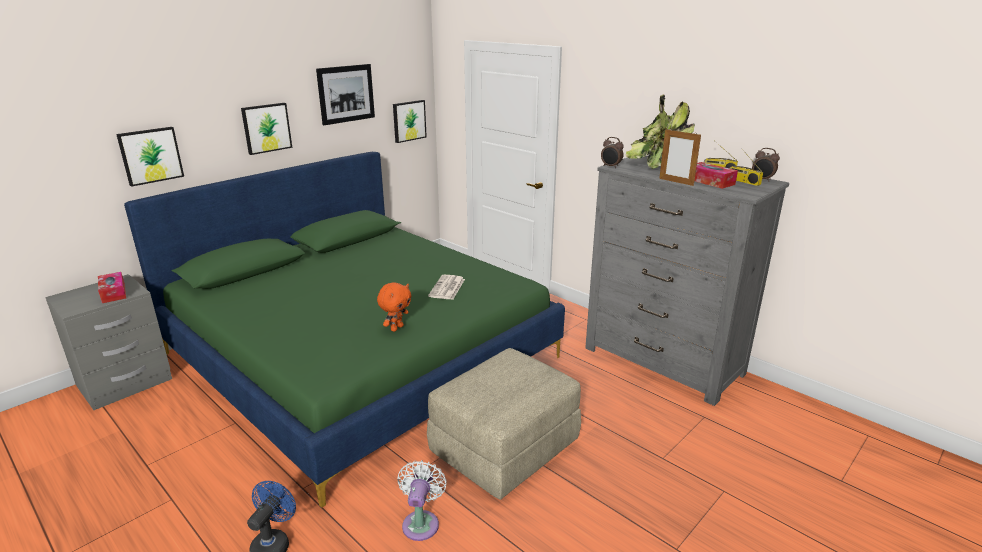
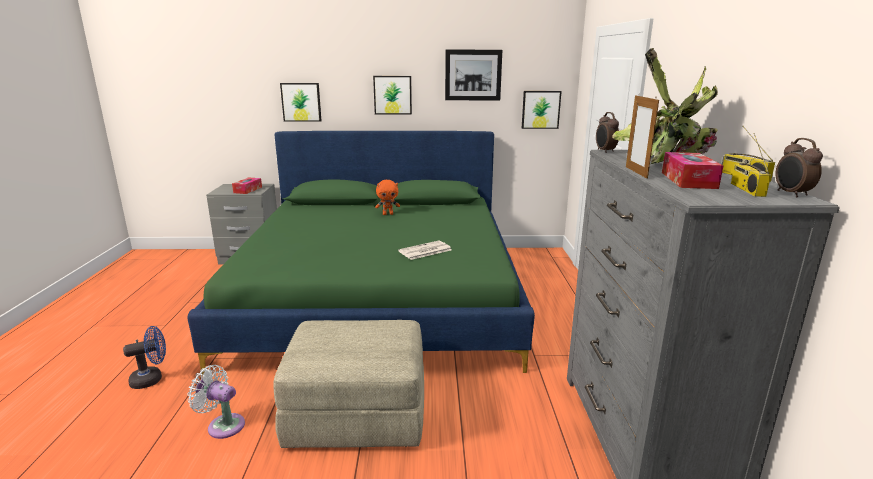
camera: 45 degrees right, 5 degrees down
orange plush toy [377,282,411,332] -> orange plush toy moved to [375,180,400,215]
white fan [398,460,447,541] -> white fan turned 120 degrees counterclockwise [187,365,245,439]

